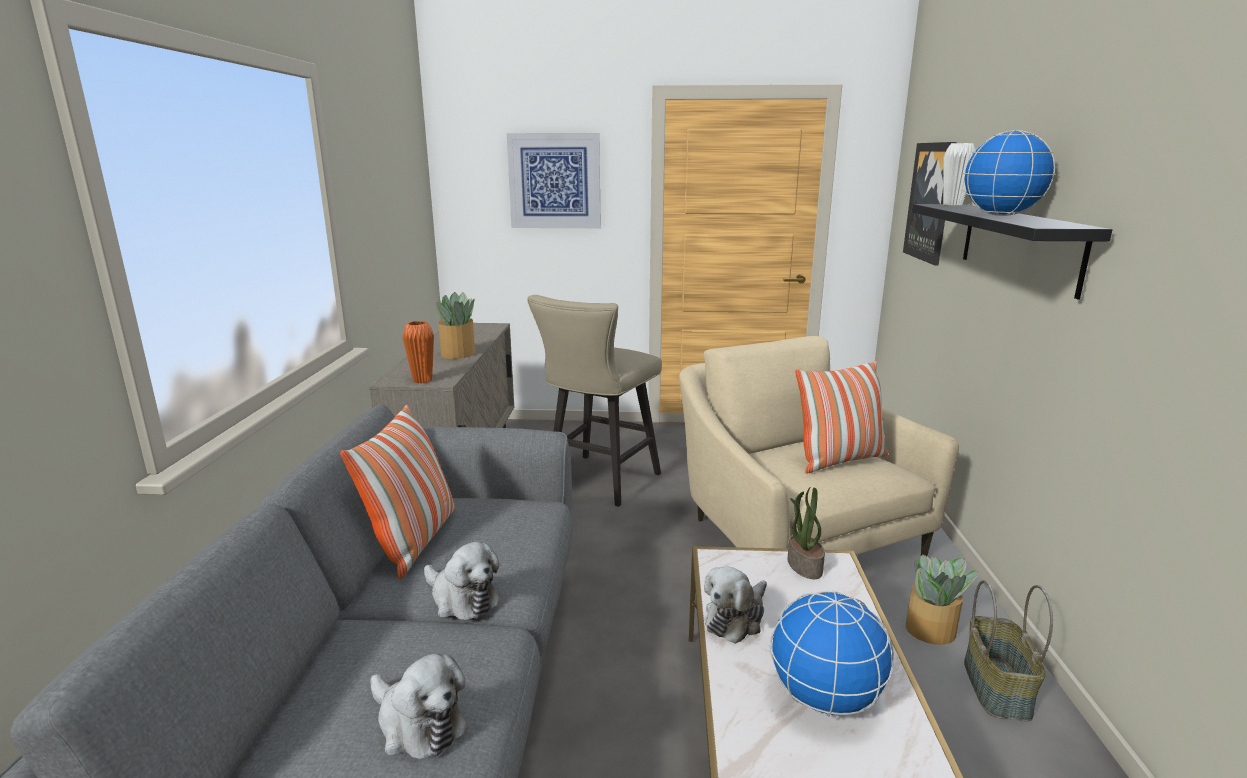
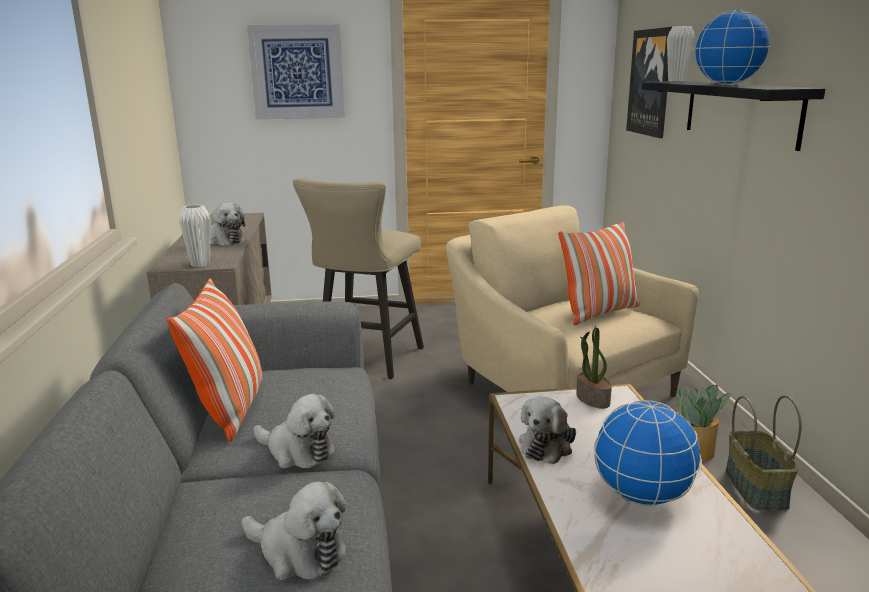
camera: 10 degrees left, 0 degrees up
orange vase [402,321,434,384] -> white vase [179,205,211,267]
potted plant [436,292,475,359] -> plush toy [210,203,246,246]

